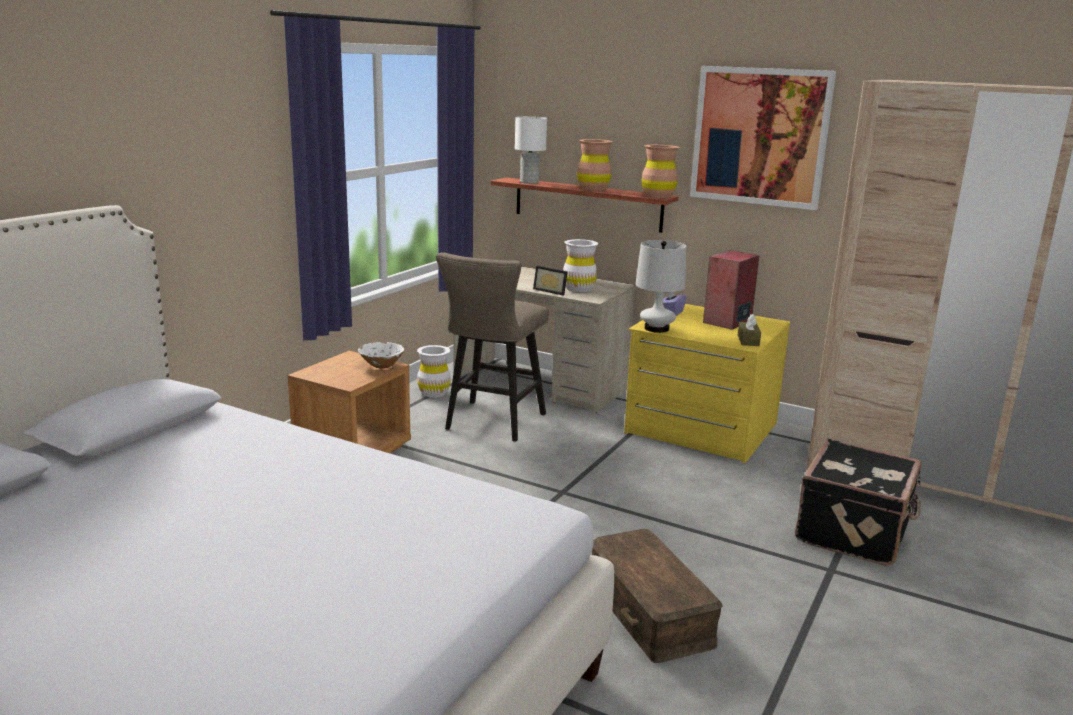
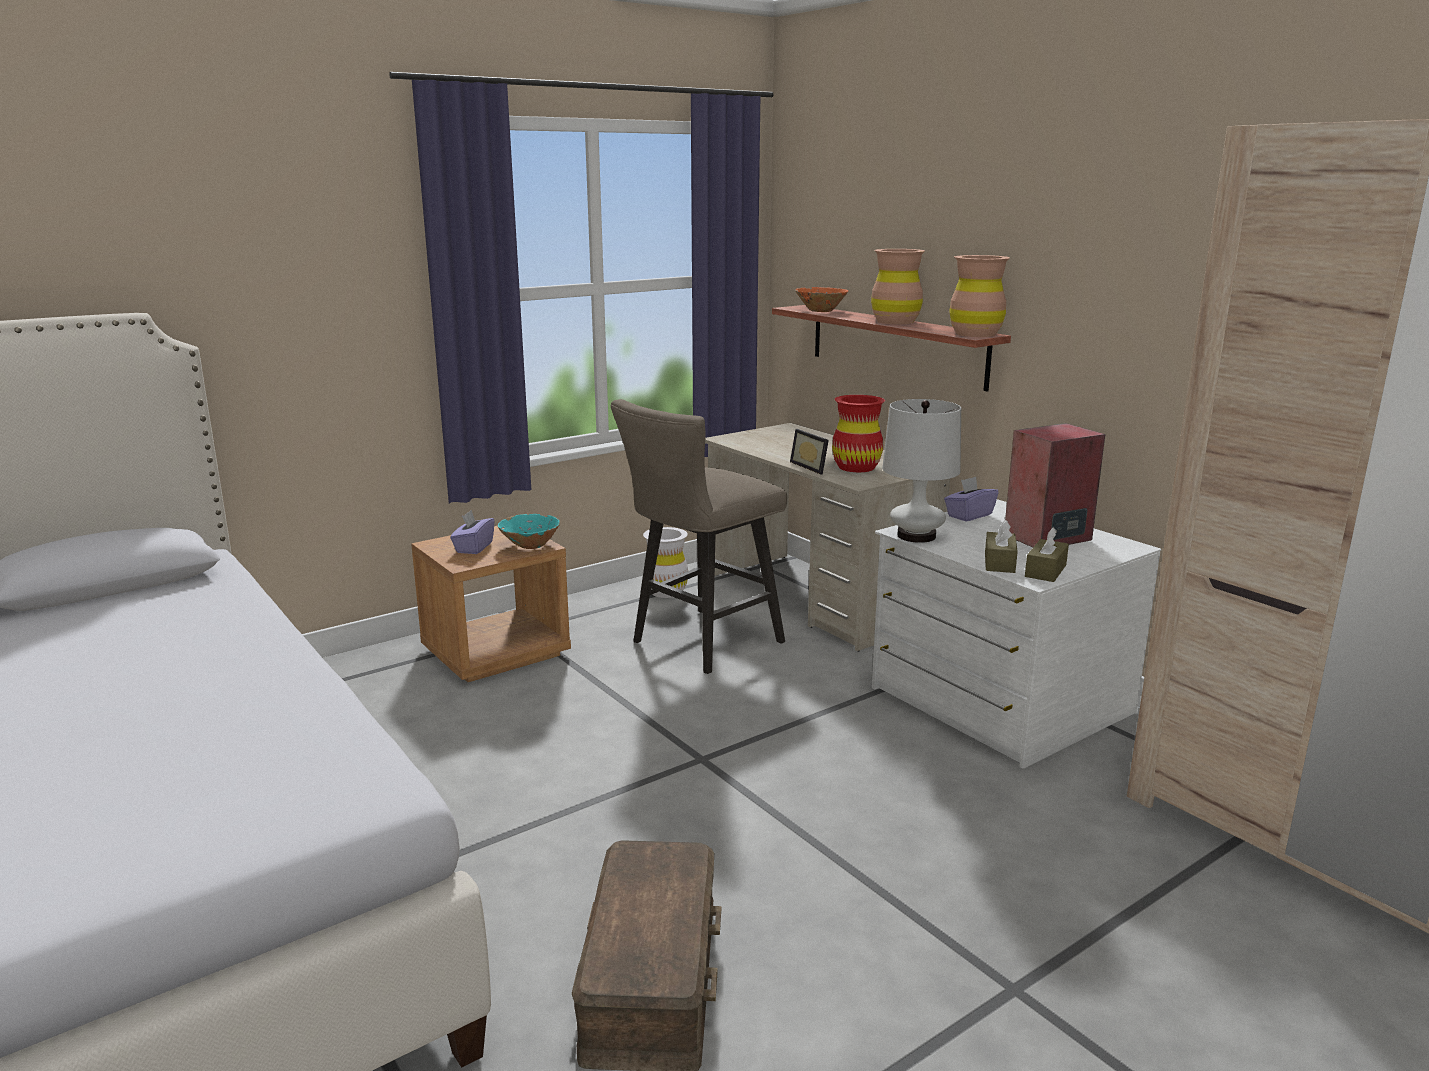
camera: 25 degrees right, 0 degrees up
white bowl [358,342,404,369] -> turquoise bowl [498,514,560,549]
white table lamp [515,116,547,184] -> orange bowl [795,287,848,312]
white vase [563,239,598,292] -> red vase [832,395,885,472]
yellow dresser [624,304,790,463] -> white dresser [872,499,1161,768]
picture [690,66,836,210] -> none
black suitcase [795,439,921,566] -> none
none -> purple tissue box [450,510,495,554]
none -> brown tissue box [985,520,1018,573]

